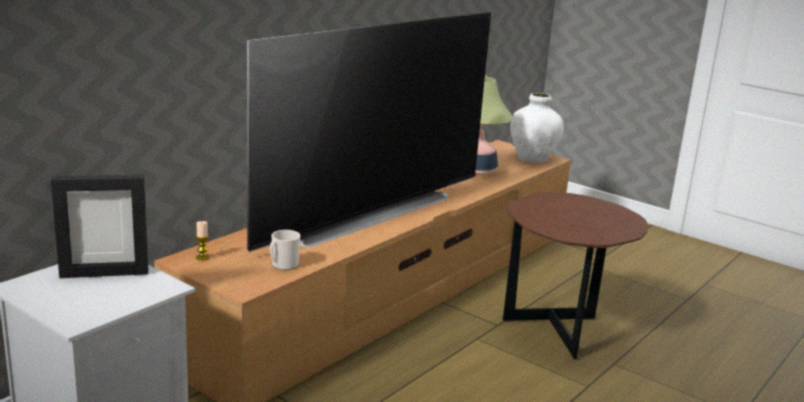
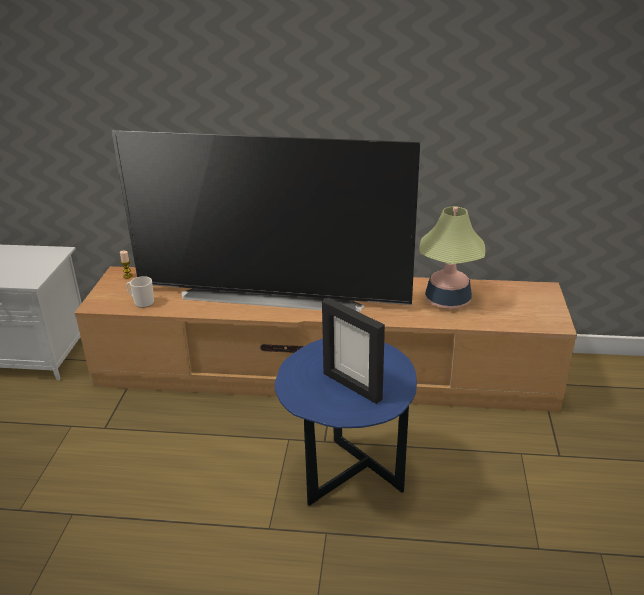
camera: 60 degrees right, 10 degrees up
picture frame [51,175,149,278] -> picture frame moved to [322,298,385,404]
brown side table [503,192,648,360] -> blue side table [275,339,417,506]
white vase [510,93,564,163] -> none

